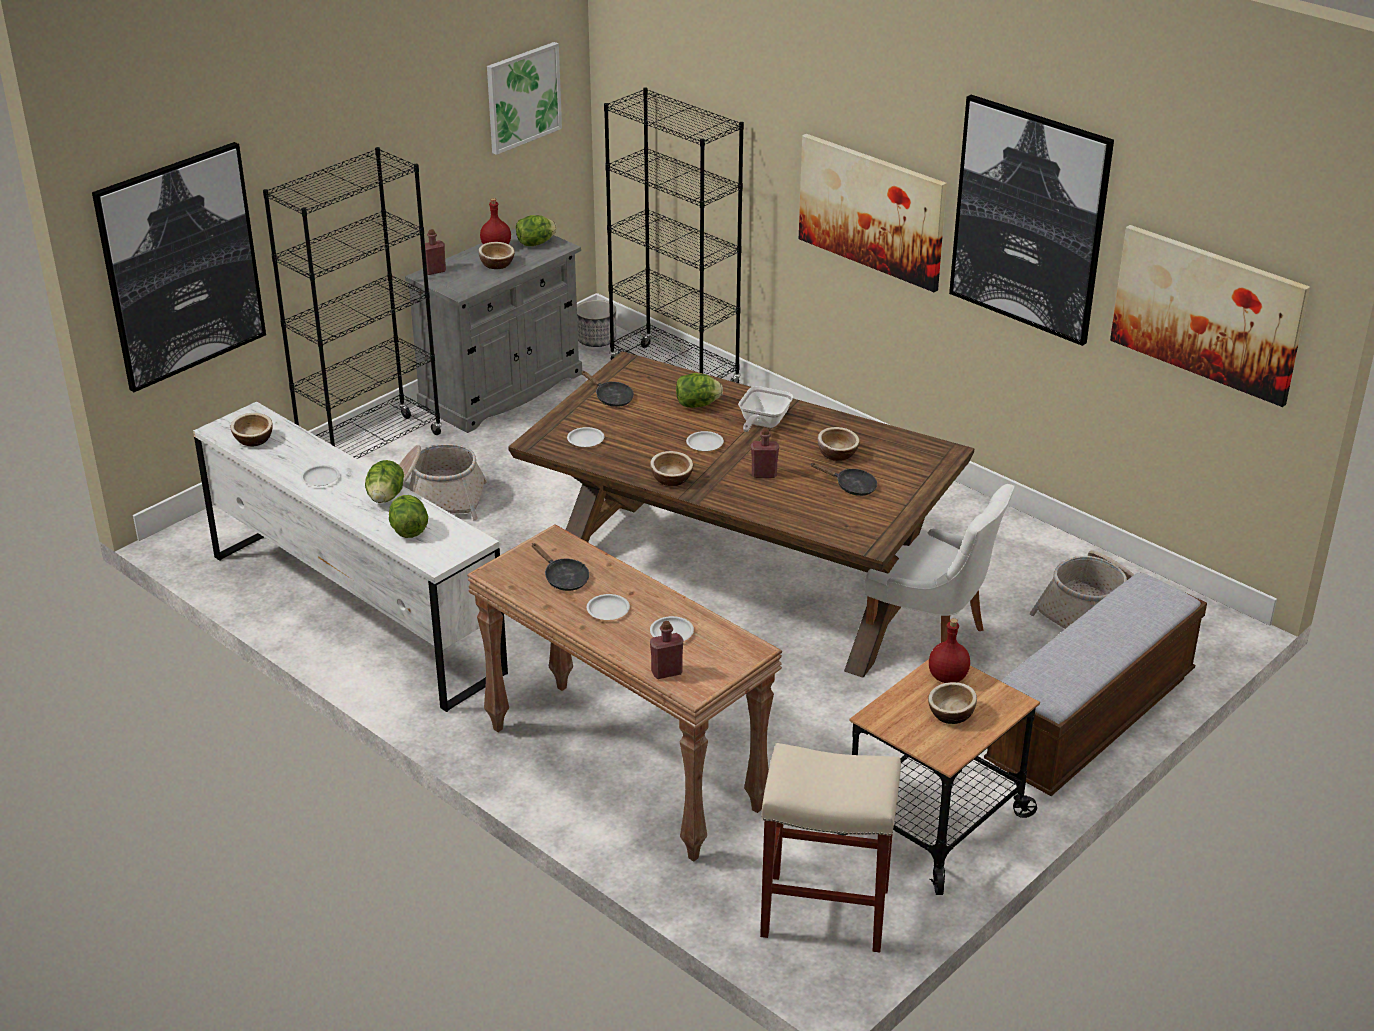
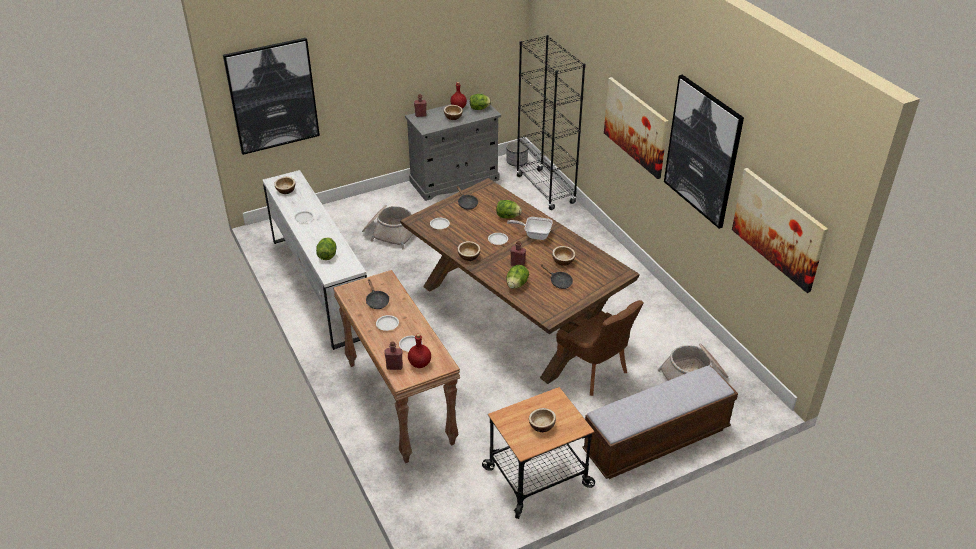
camera: 20 degrees right, 5 degrees up
black bookcase [263,147,442,459] -> none
lettuce [365,460,404,503] -> lettuce moved to [506,265,529,289]
picture [487,42,562,155] -> none
frying pan [738,386,793,432] -> frying pan turned 60 degrees clockwise [507,217,553,240]
beige stool [760,743,901,953] -> none
white chair [865,484,1015,643] -> brown chair [556,300,644,396]
red bottle [929,618,970,683] -> red bottle moved to [408,333,431,368]

